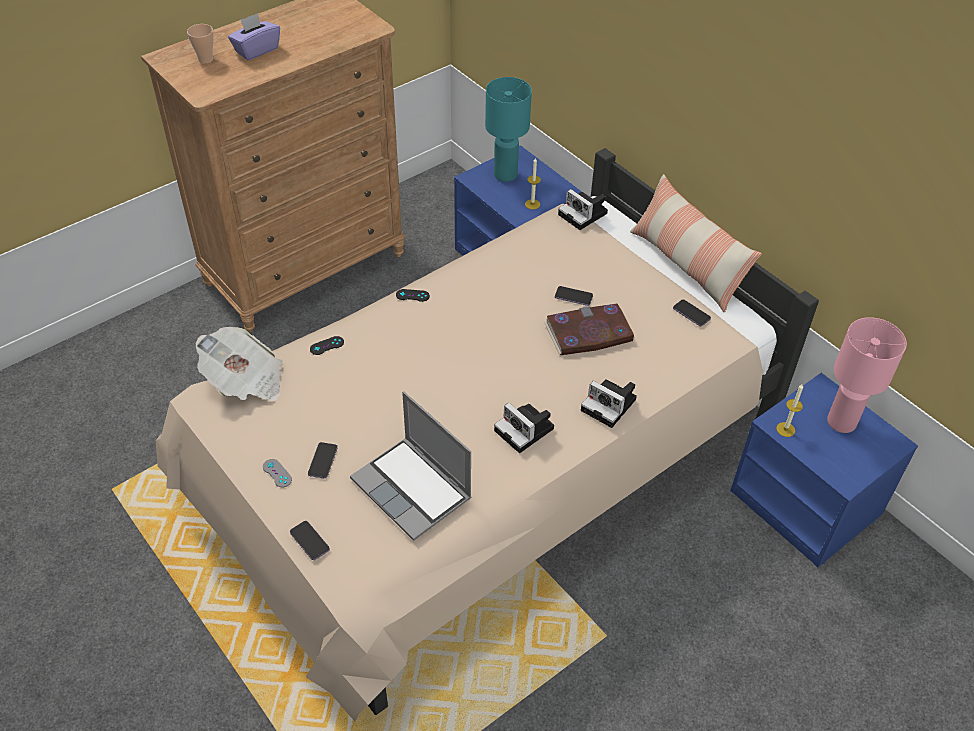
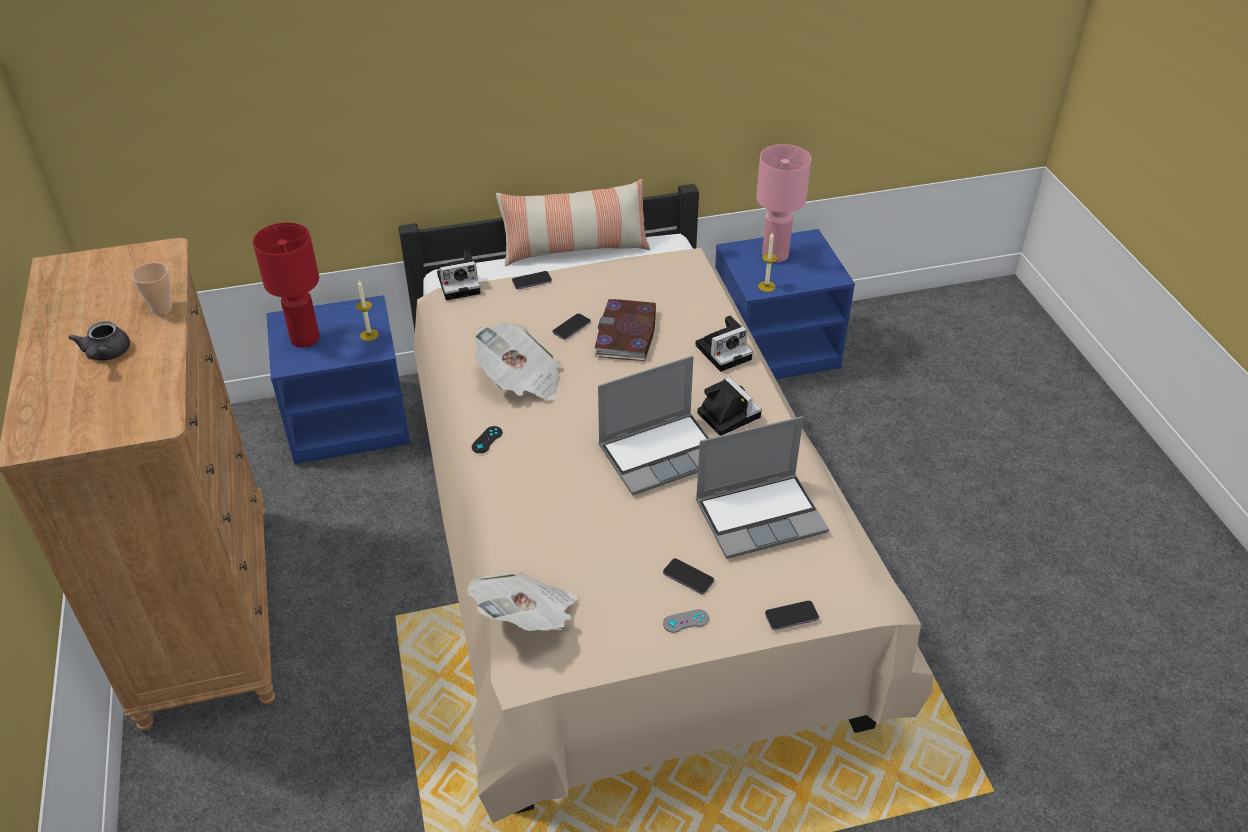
camera: 65 degrees left, 5 degrees down
cup [187,24,214,63] -> cup moved to [132,263,172,315]
purple tissue box [228,13,280,61] -> grey teapot [69,321,130,361]
black game controller [310,336,344,355] -> none
turquoise table lamp [485,77,532,182] -> red table lamp [253,222,320,348]
camera [494,402,554,453] -> camera turned 105 degrees counterclockwise [698,377,762,436]
phone [673,299,711,326] -> phone moved to [512,271,552,289]
none -> newspaper [474,323,561,400]
none -> laptop [598,356,709,495]

